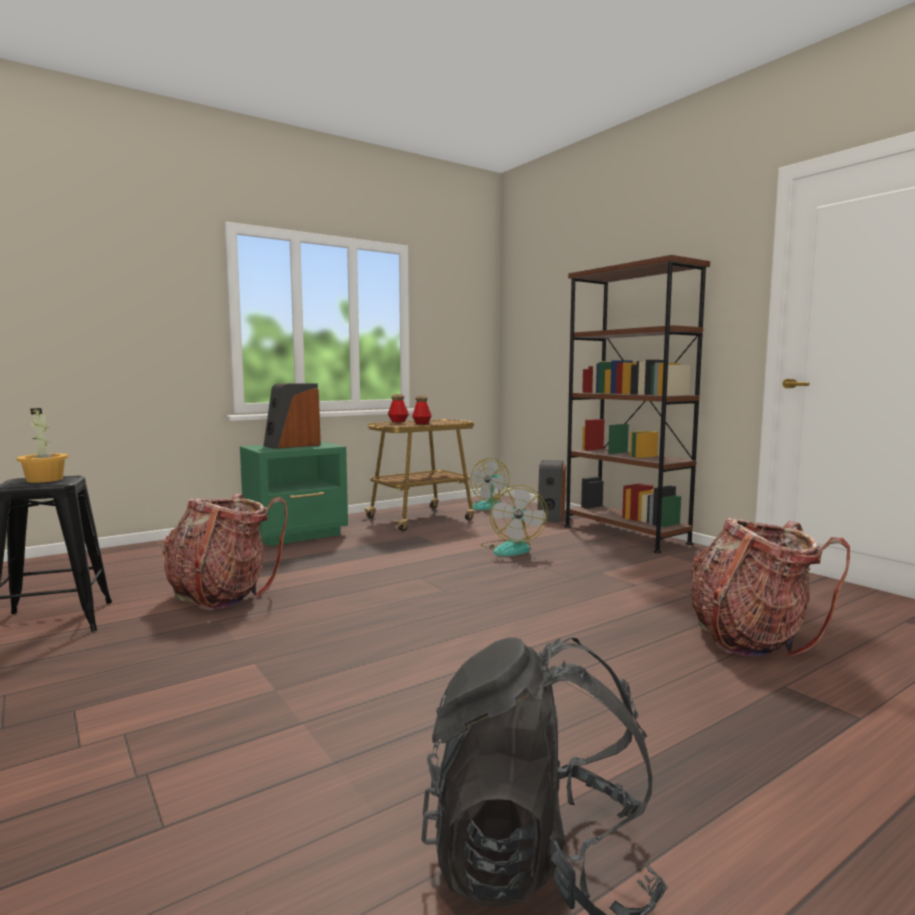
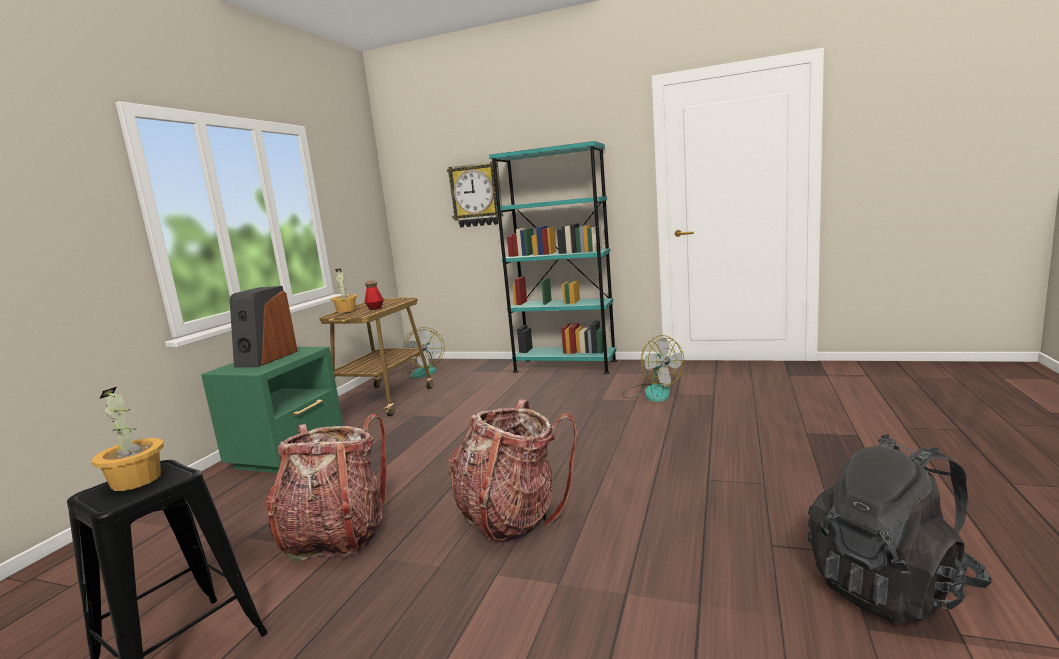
camera: 35 degrees left, 5 degrees up
bottle [388,394,409,423] -> potted plant [331,269,357,313]
fan [481,485,548,556] -> fan moved to [622,335,684,402]
speaker [537,460,566,522] -> none
brown bookcase [564,255,710,553] -> turquoise bookcase [489,141,617,374]
backpack [691,518,850,657] -> backpack moved to [448,399,577,545]
none -> wall clock [447,161,503,228]

